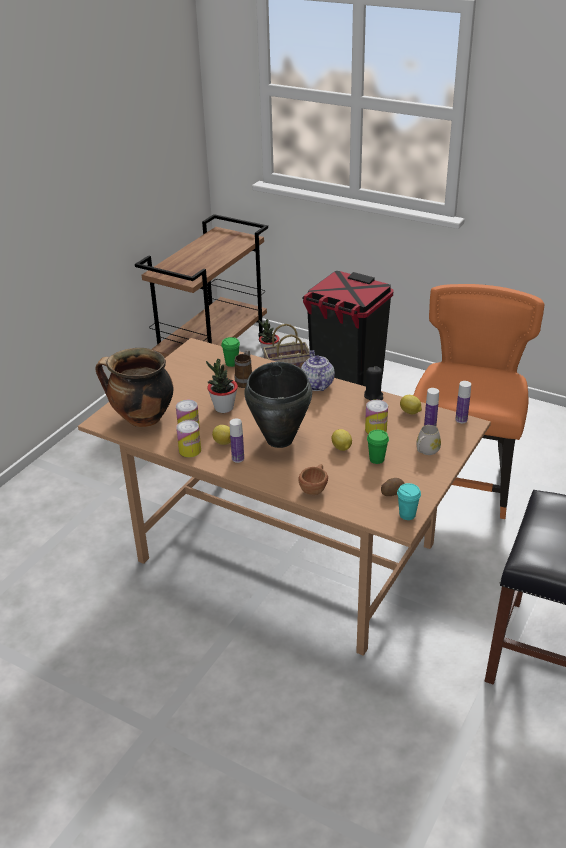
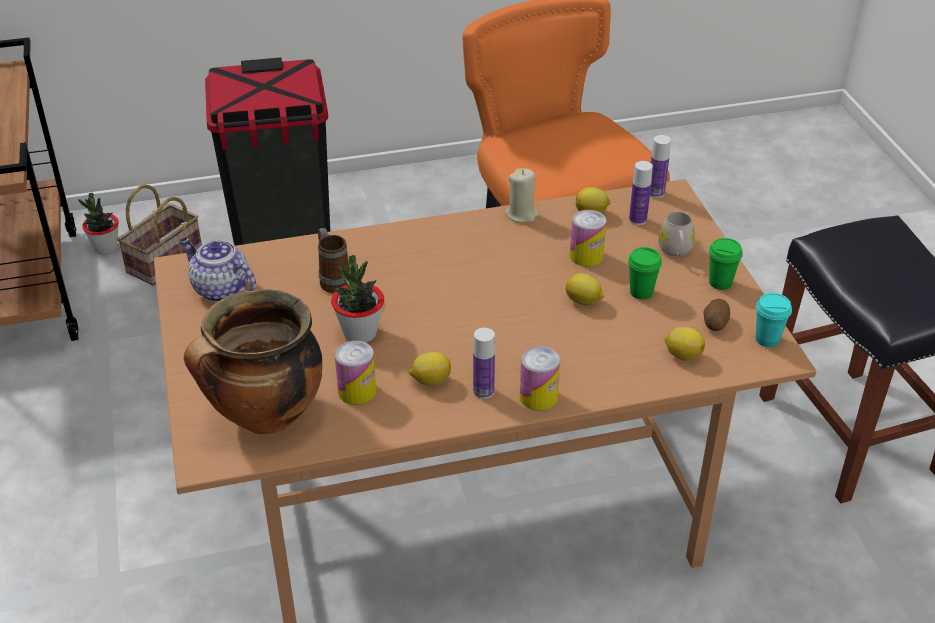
camera: 45 degrees left, 5 degrees up
can [176,420,201,458] -> can moved to [520,346,560,411]
green cup [221,337,240,367] -> green cup moved to [709,238,743,290]
black cooking pot [244,362,312,448] -> none
brown cup [298,464,328,495] -> none
teapot [301,350,335,391] -> teapot moved to [180,238,256,302]
black candle [364,366,383,401] -> beige candle [505,169,539,222]
none -> lemon [664,327,705,361]

